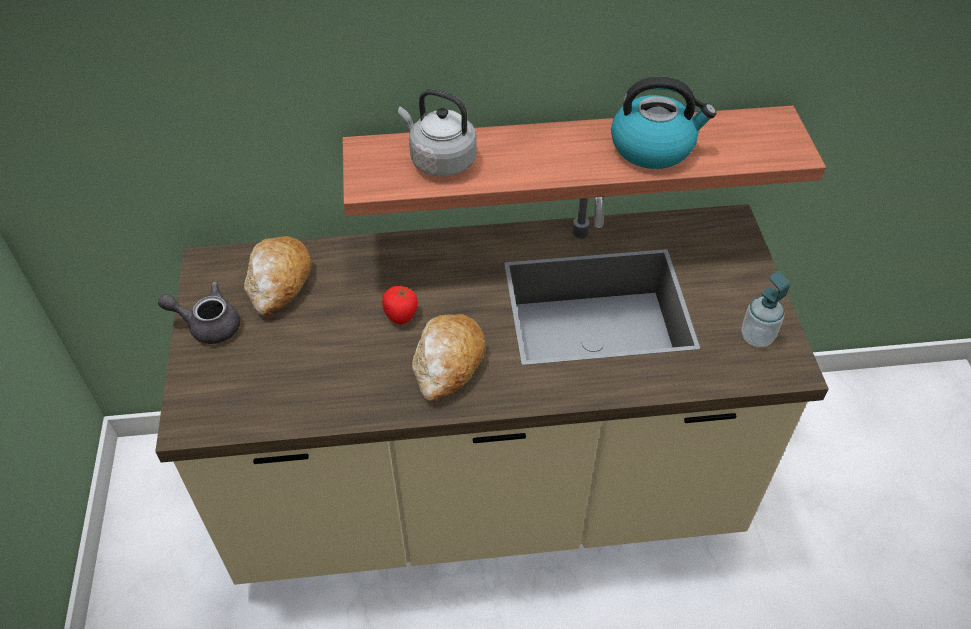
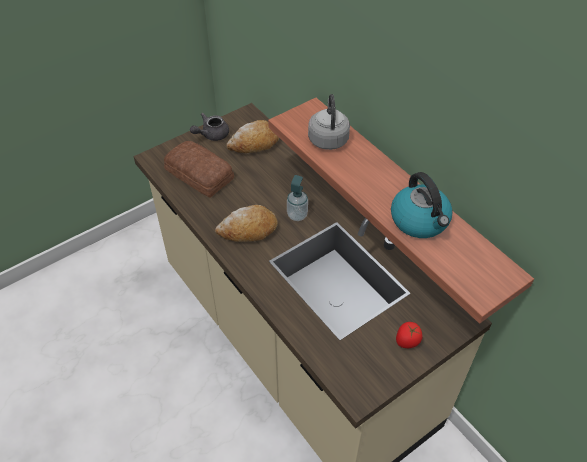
camera: 60 degrees right, 0 degrees up
grey teapot [158,282,240,344] -> grey teapot turned 105 degrees counterclockwise [190,113,229,141]
tomato [382,286,418,324] -> tomato moved to [396,322,422,348]
soap dispenser [741,271,790,347] -> soap dispenser moved to [287,175,308,221]
none -> bread [164,141,234,198]

